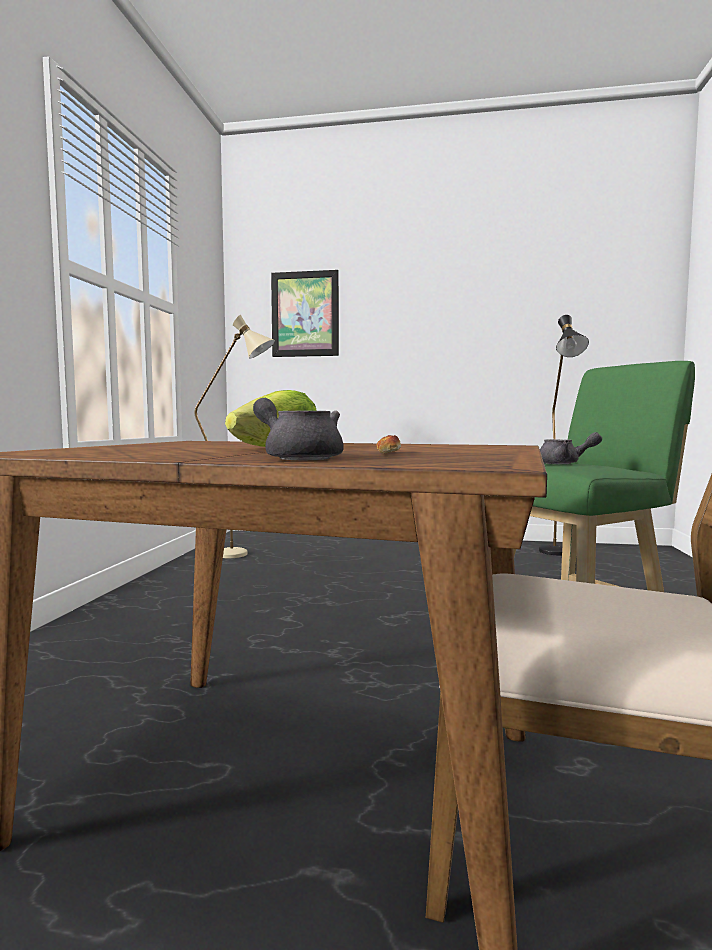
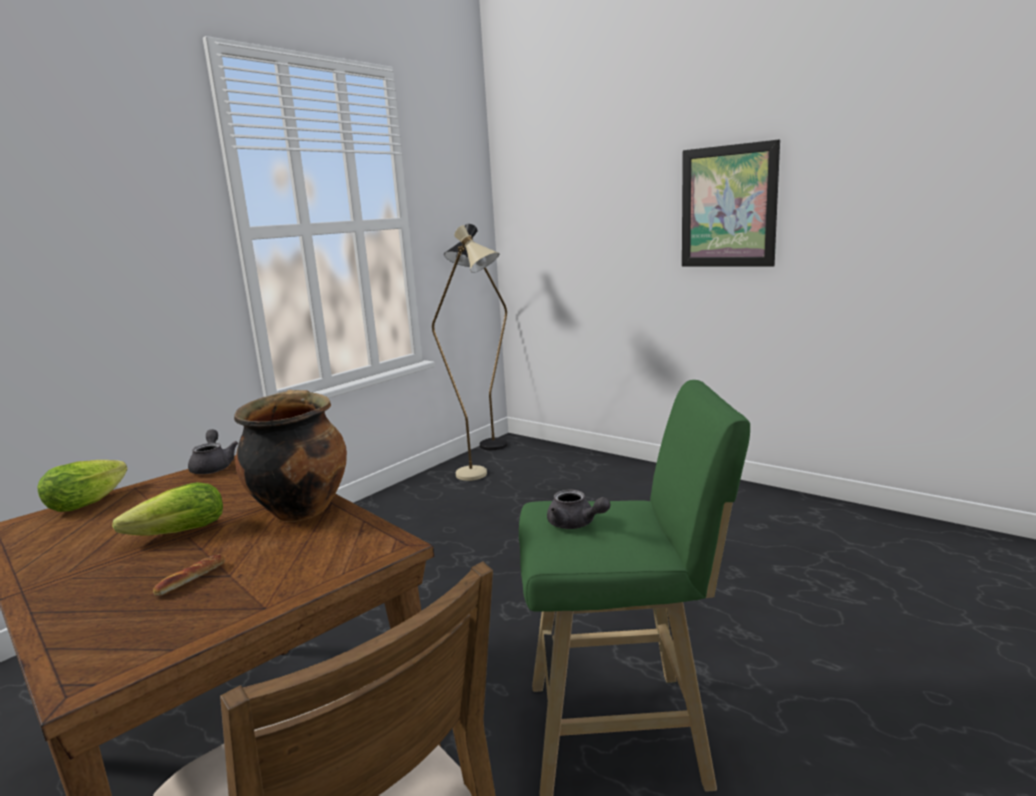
camera: 30 degrees right, 10 degrees up
grey teapot [253,398,344,460] -> grey teapot moved to [188,429,238,474]
picture [271,270,339,357] -> picture moved to [682,140,780,267]
black floor lamp [539,315,589,555] -> black floor lamp moved to [444,224,508,450]
none -> lettuce [38,460,128,512]
none -> cooking pot [234,390,347,522]

